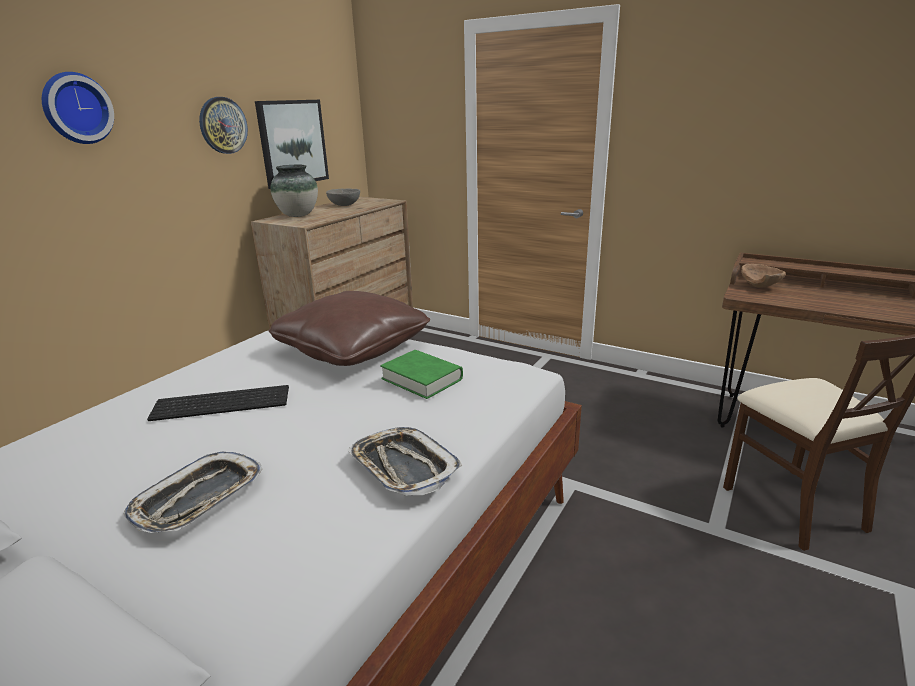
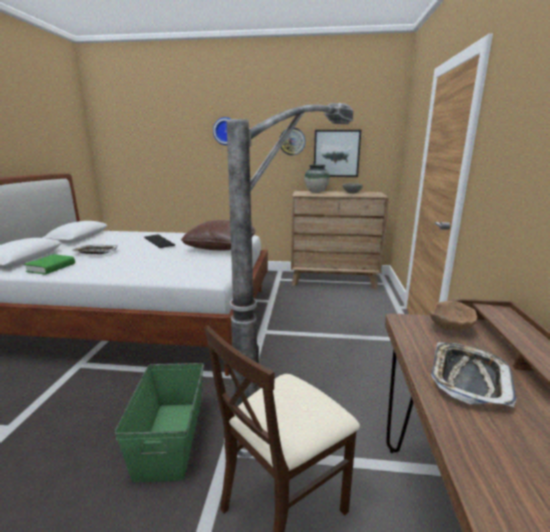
camera: 65 degrees right, 5 degrees down
tray [347,427,462,496] -> tray moved to [431,342,516,407]
green book [380,350,463,399] -> green book moved to [24,254,75,275]
none -> green storage box [115,363,204,482]
none -> floor lamp [224,103,353,459]

